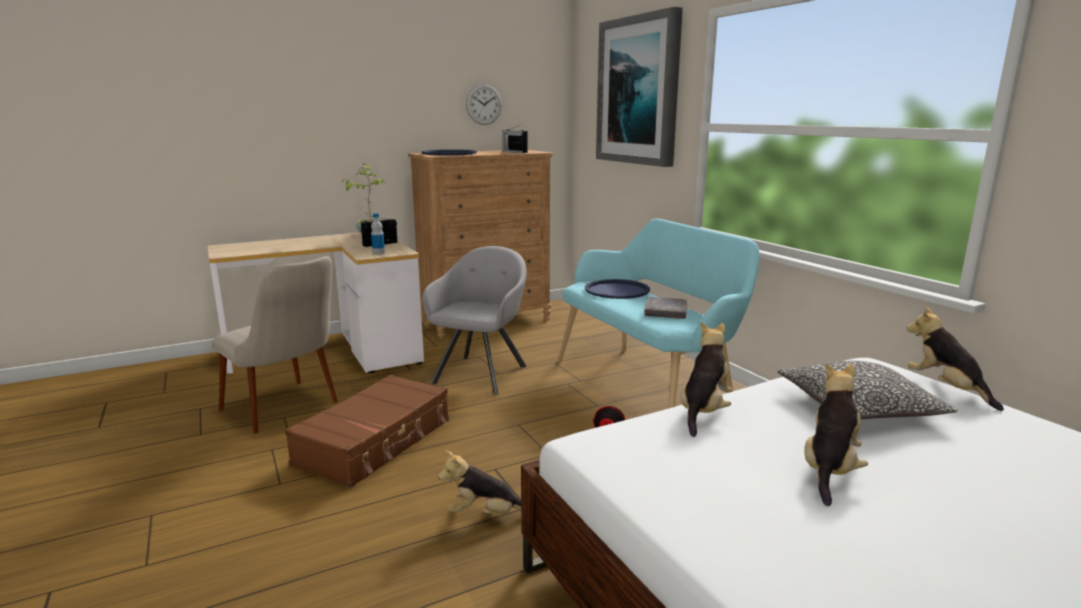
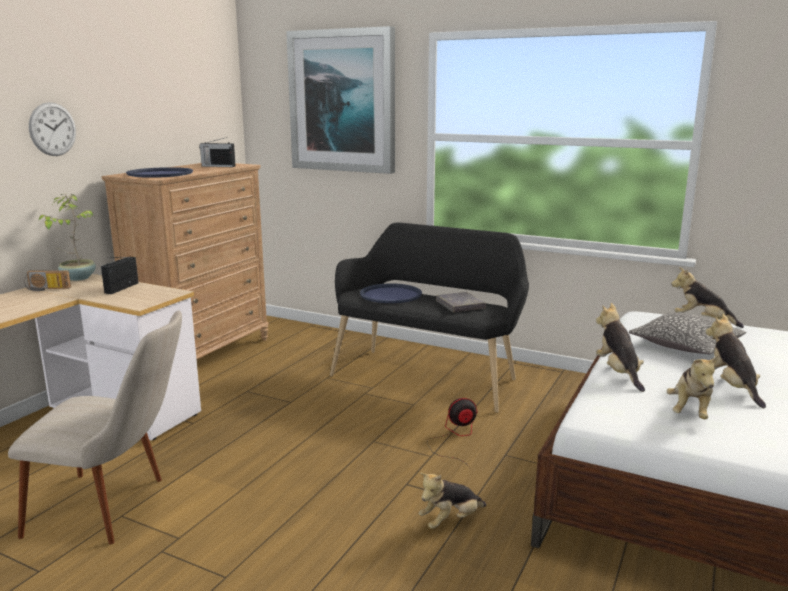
camera: 35 degrees left, 0 degrees up
brown suitcase [285,374,449,488] -> none
bottle [371,213,385,255] -> none
grey armchair [422,246,527,395] -> none
wall clock [466,84,502,125] -> wall clock moved to [29,102,76,156]
turquoise bench [558,219,759,409] -> black bench [330,222,529,413]
none -> radio [24,270,71,291]
none -> plush toy [667,355,718,419]

